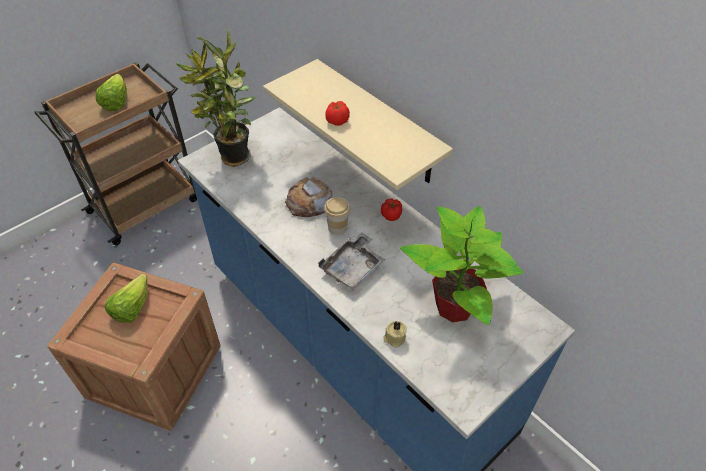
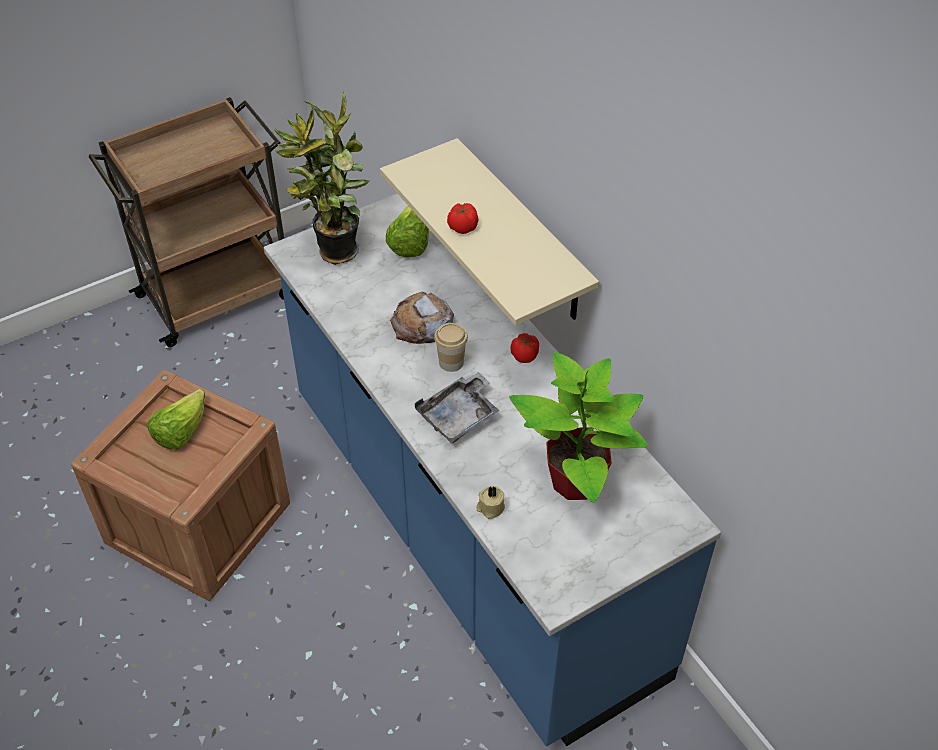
camera: 10 degrees right, 0 degrees up
lettuce [95,74,127,111] -> lettuce moved to [386,205,429,257]

